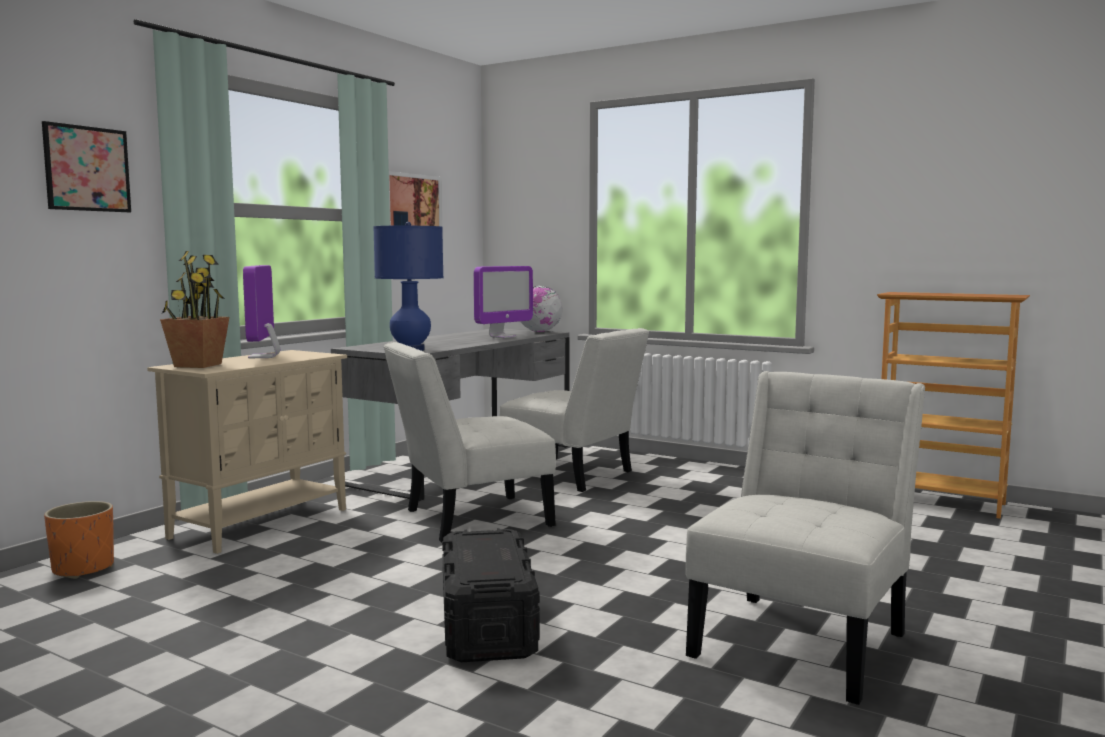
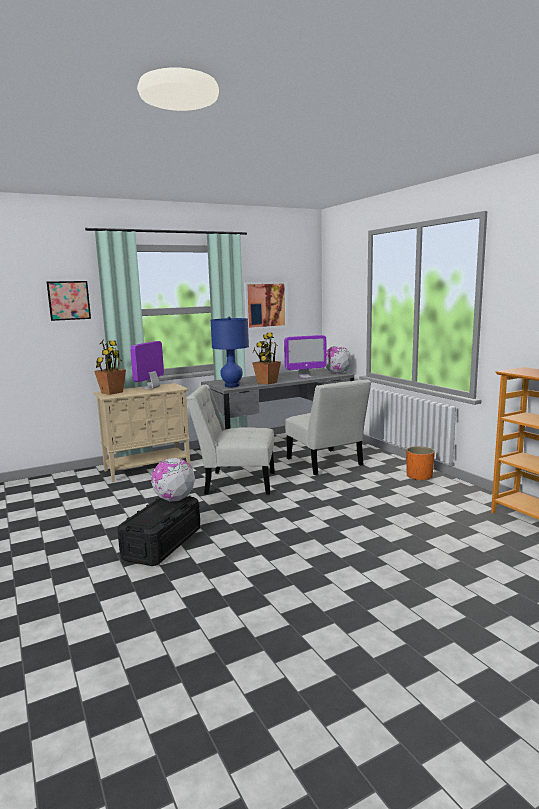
camera: 30 degrees right, 5 degrees up
orange planter [44,501,114,579] -> orange planter moved to [406,446,435,481]
white chair [686,371,926,705] -> none
none -> globe [151,458,195,502]
none -> potted plant [252,333,281,384]

